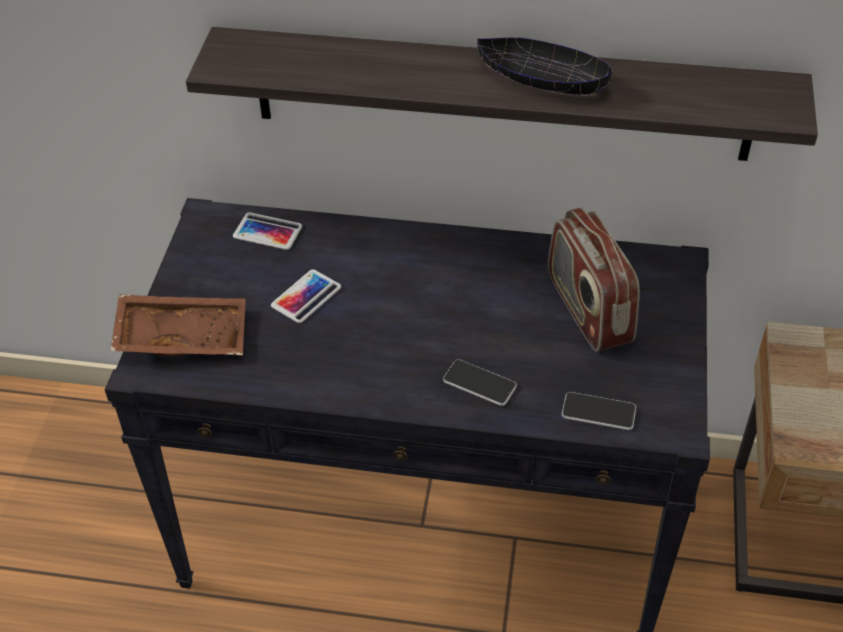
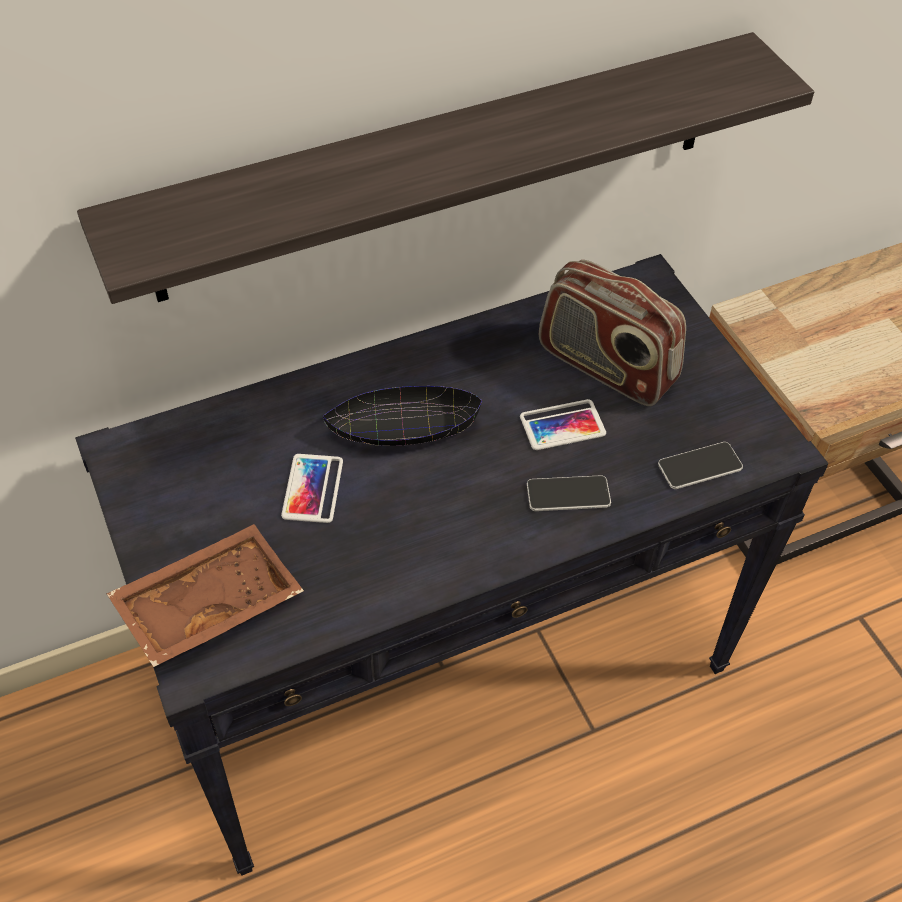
camera: 35 degrees left, 5 degrees up
phone [233,212,302,250] -> phone moved to [520,399,606,450]
black bowl [477,37,613,96] -> black bowl moved to [323,386,482,446]

